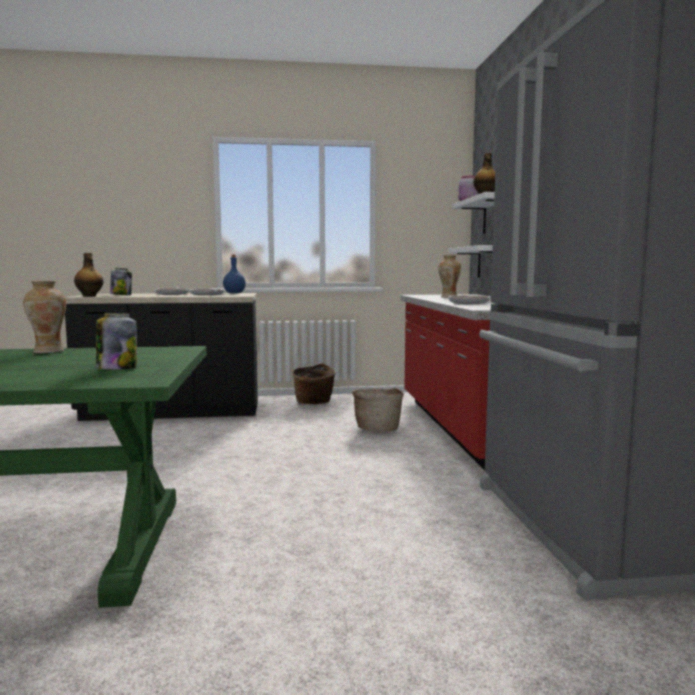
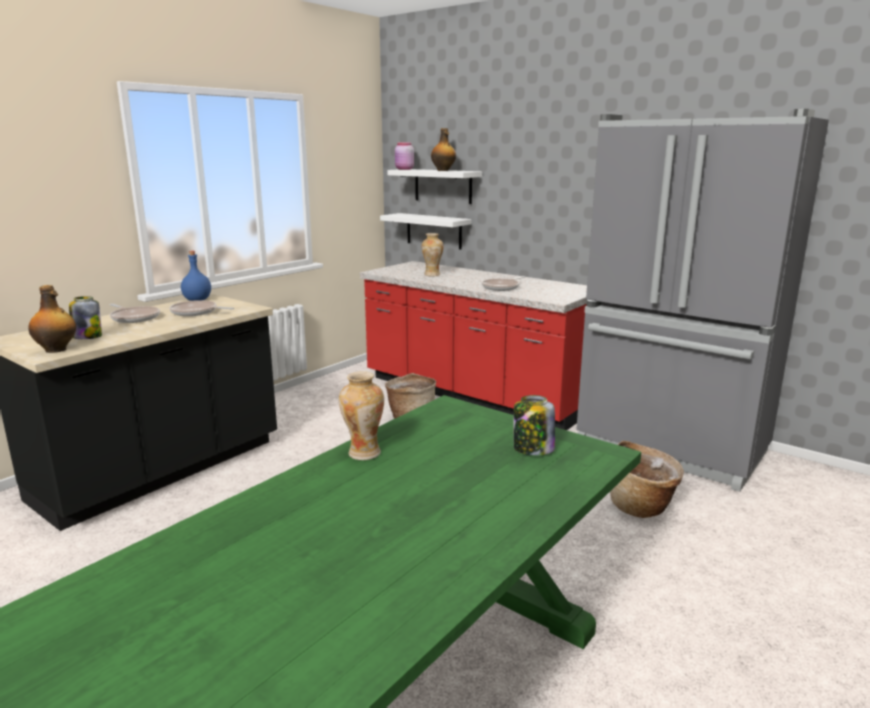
camera: 45 degrees left, 10 degrees up
basket [293,363,335,404] -> basket moved to [610,441,684,518]

